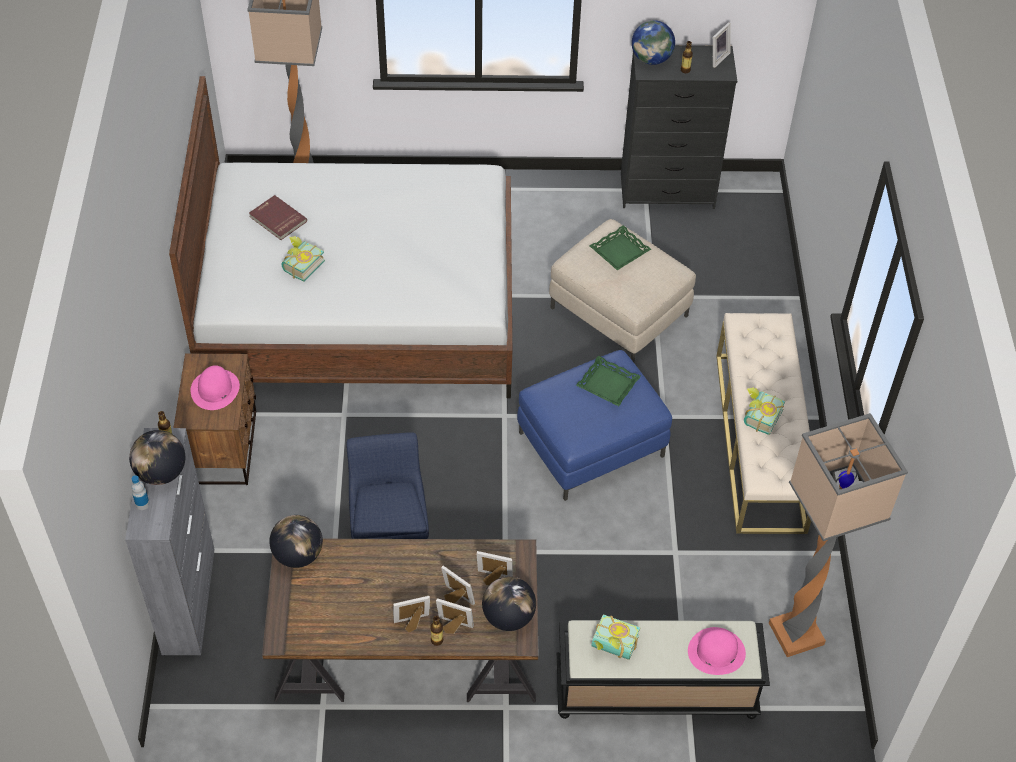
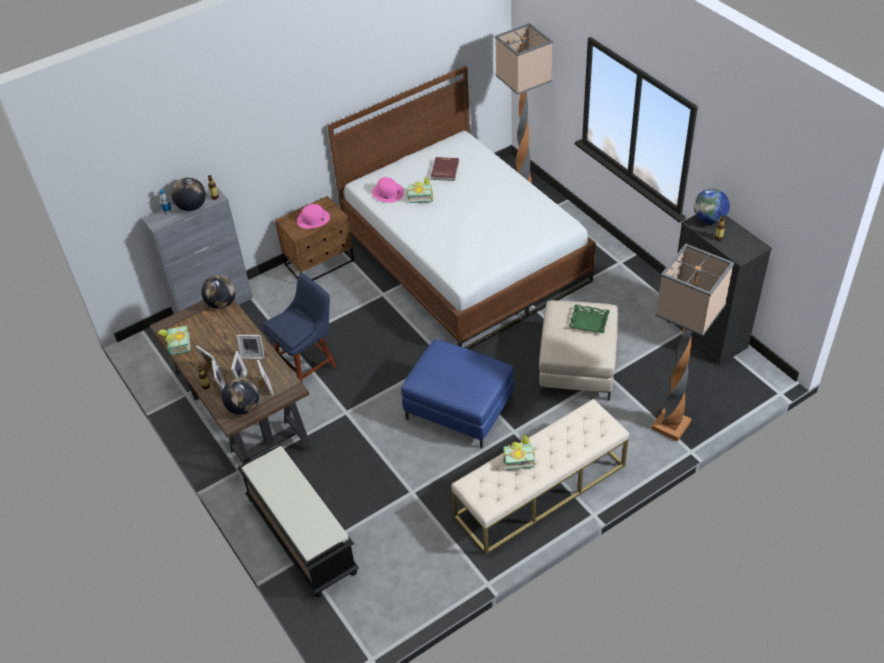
camera: 60 degrees right, 5 degrees down
green tray [576,356,641,406] -> none
book [592,614,640,660] -> book moved to [158,326,191,355]
pink hat [688,627,746,675] -> pink hat moved to [372,177,404,203]
picture frame [712,22,731,68] -> picture frame moved to [236,335,265,359]
floor lamp [769,413,908,657] -> floor lamp moved to [651,244,734,442]

